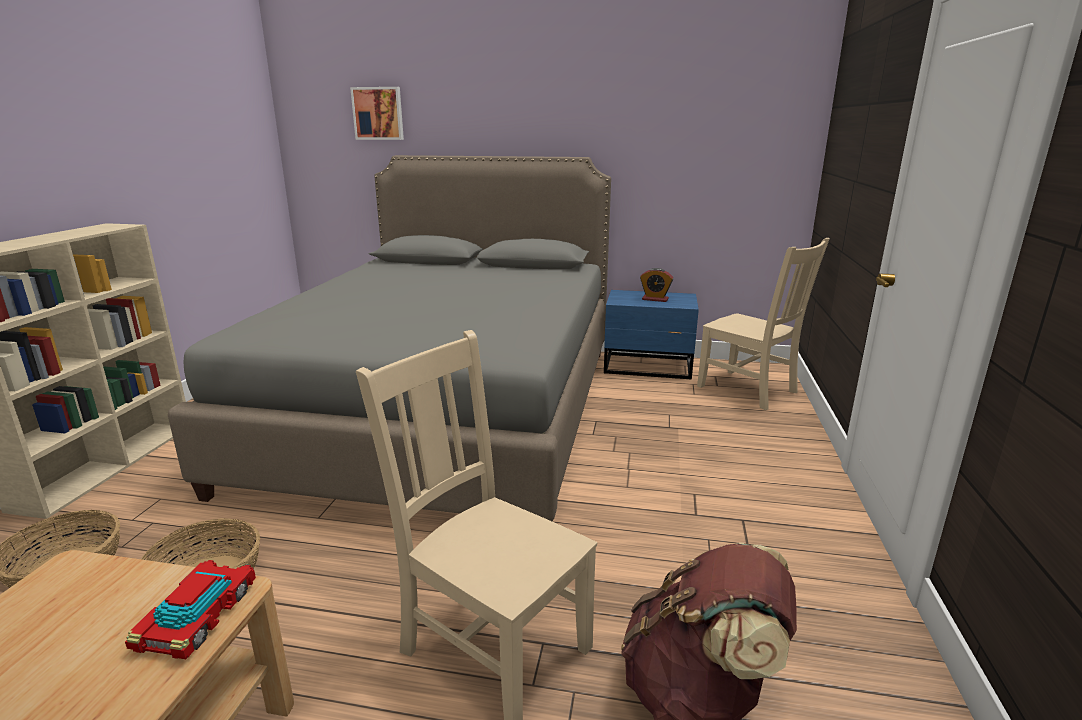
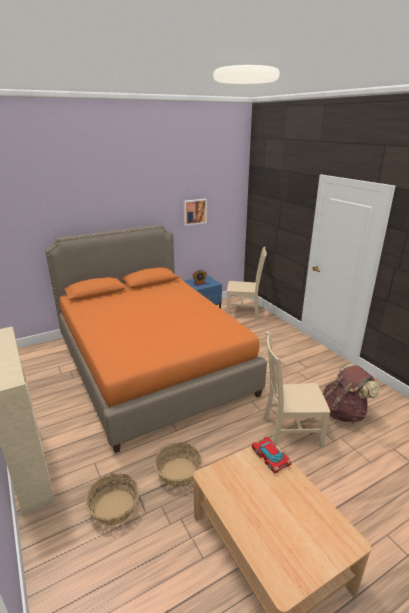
camera: 40 degrees left, 5 degrees up
grey bed [168,155,611,521] -> orange bed [45,225,267,453]
picture [350,87,404,140] -> picture moved to [184,199,207,226]

